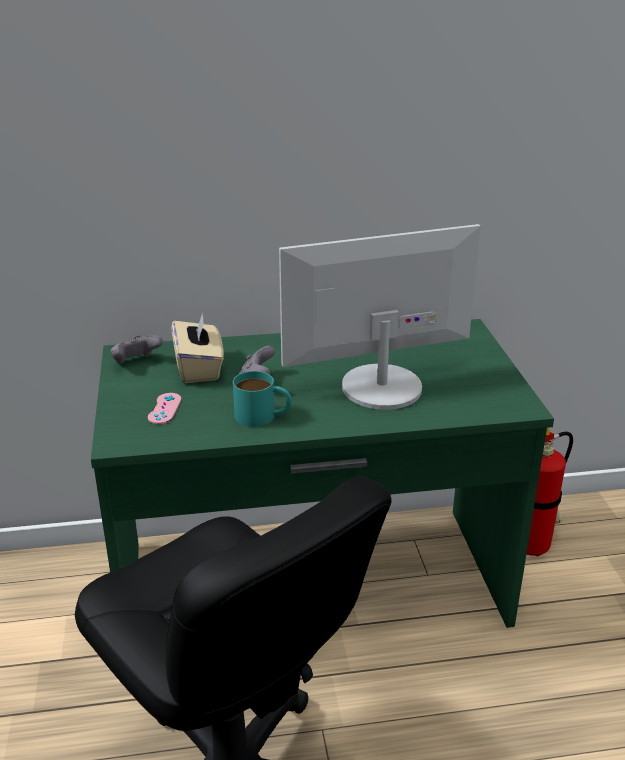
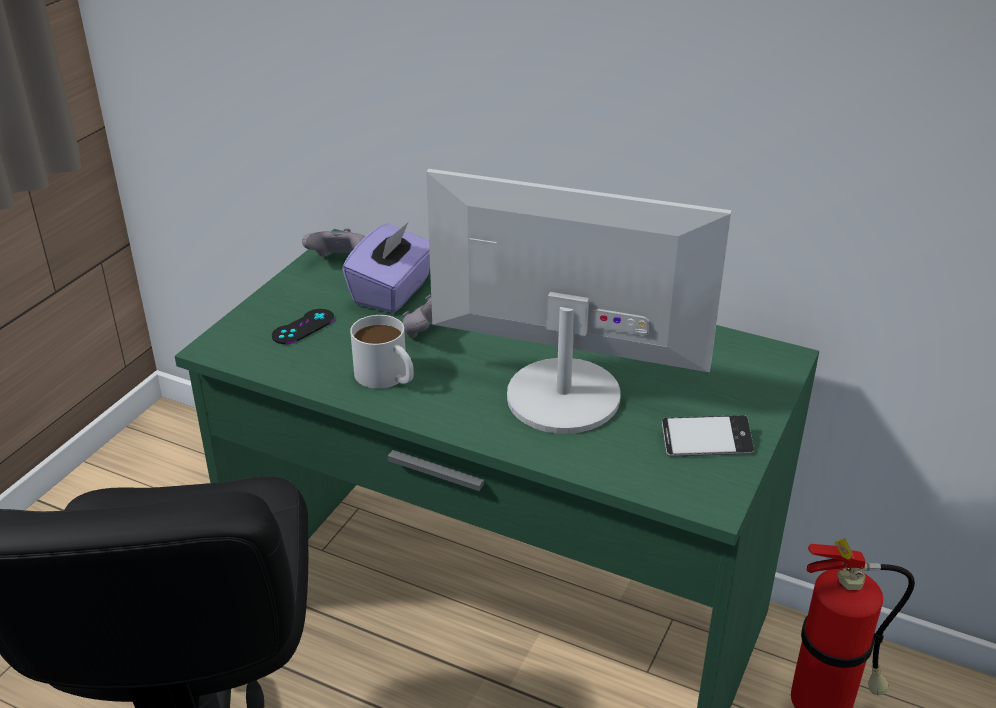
camera: 35 degrees right, 5 degrees up
pink game controller [148,393,182,424] -> black game controller [272,309,334,344]
beige tissue box [171,313,224,383] -> purple tissue box [342,223,430,313]
turquoise mug [233,371,292,427] -> white mug [350,315,414,389]
none -> phone [661,415,754,457]

